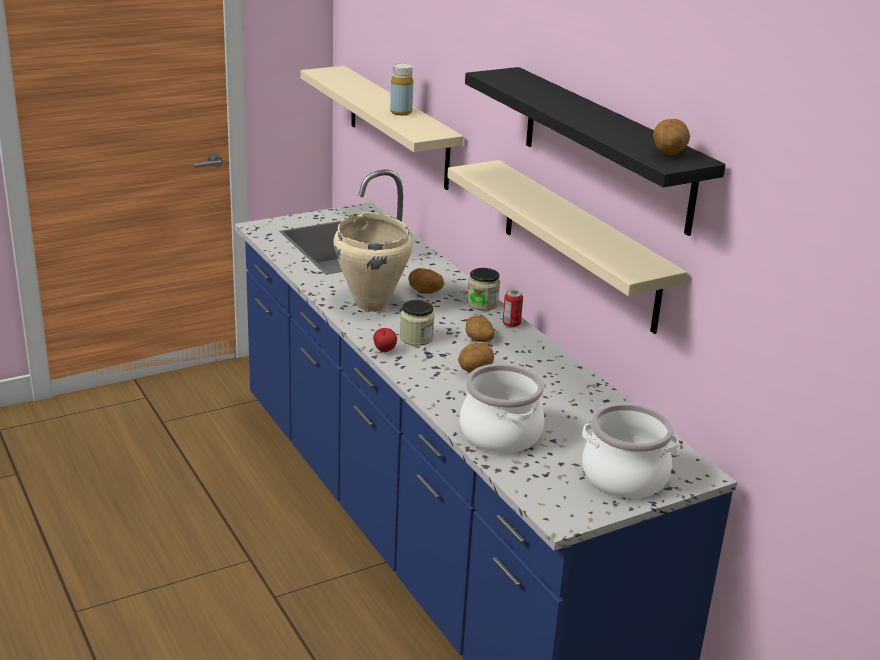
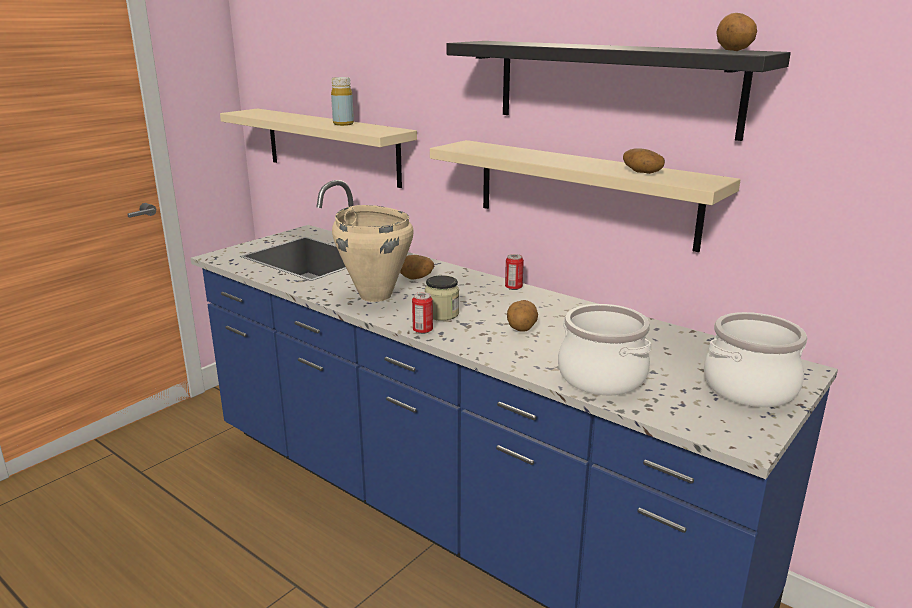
camera: 20 degrees left, 5 degrees down
apple [373,328,397,352] -> can [412,292,433,334]
potato [465,316,494,342] -> potato moved to [623,148,665,174]
jar [467,268,500,310] -> none

